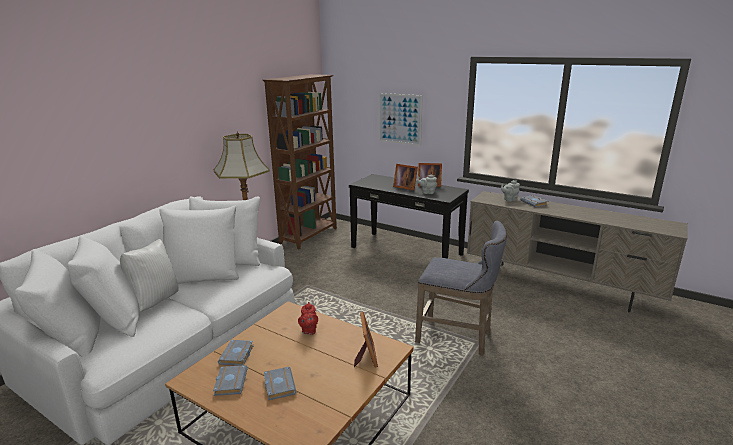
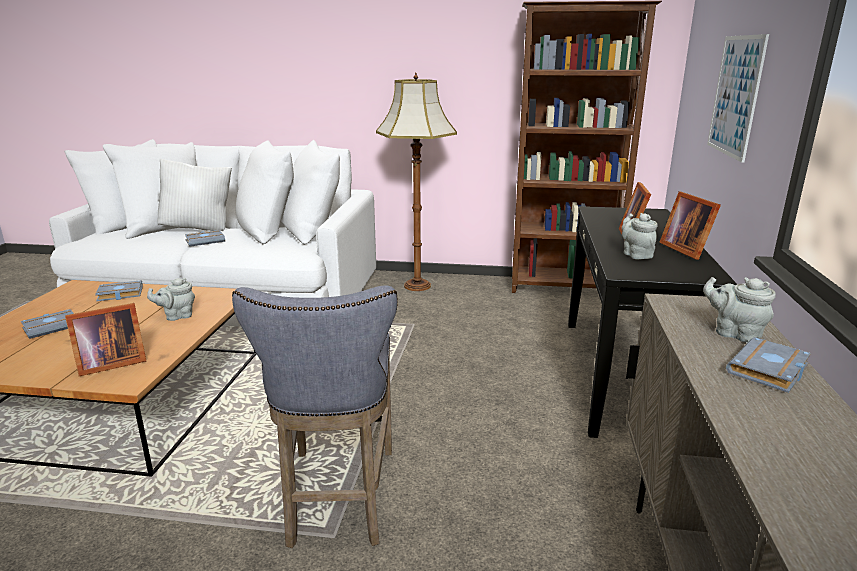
camera: 65 degrees right, 0 degrees up
grey book [213,365,248,396] -> grey book moved to [185,230,225,247]
red teapot [298,302,318,335] -> grey teapot [147,278,195,321]

